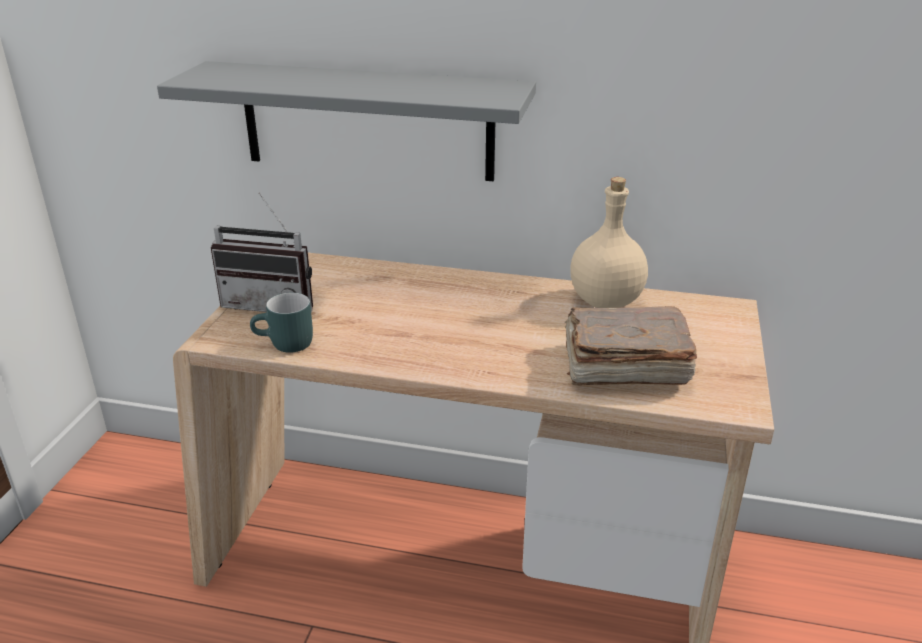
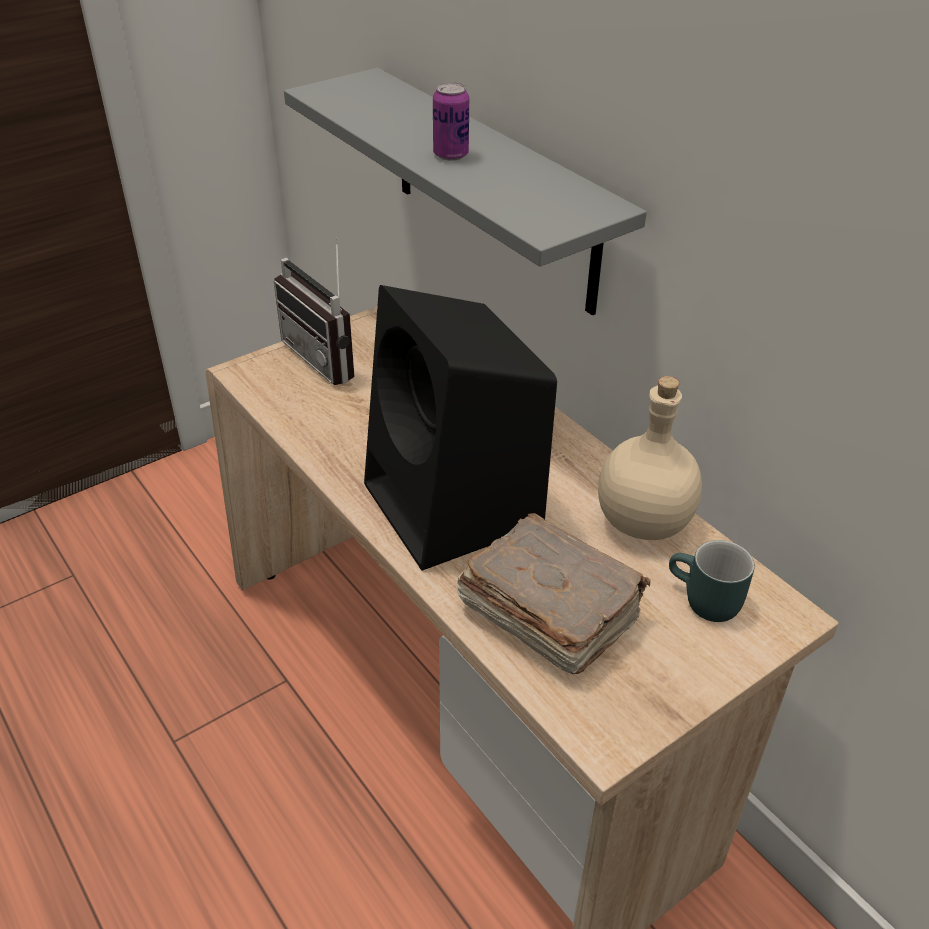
camera: 40 degrees right, 10 degrees up
turquoise mug [250,293,313,353] -> turquoise mug moved to [669,540,755,622]
none -> black speaker [364,285,557,571]
none -> can [433,82,469,161]

